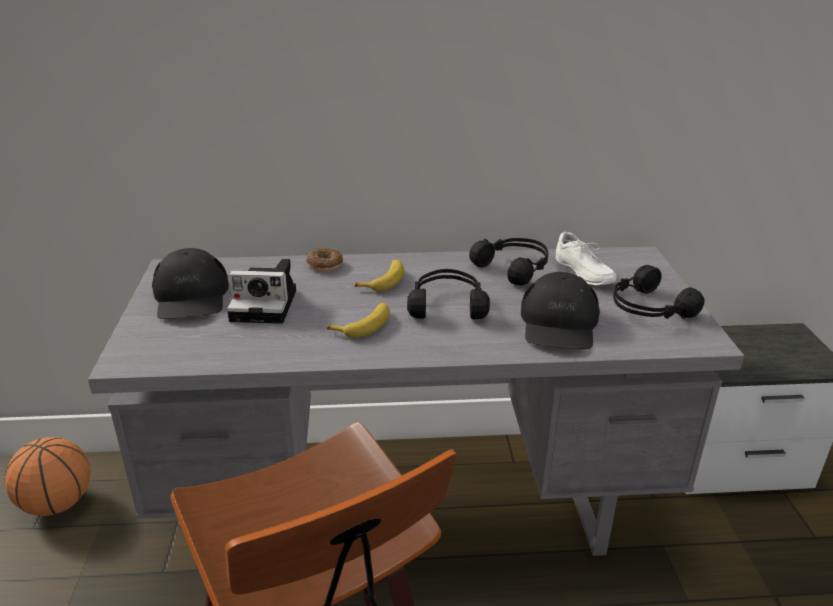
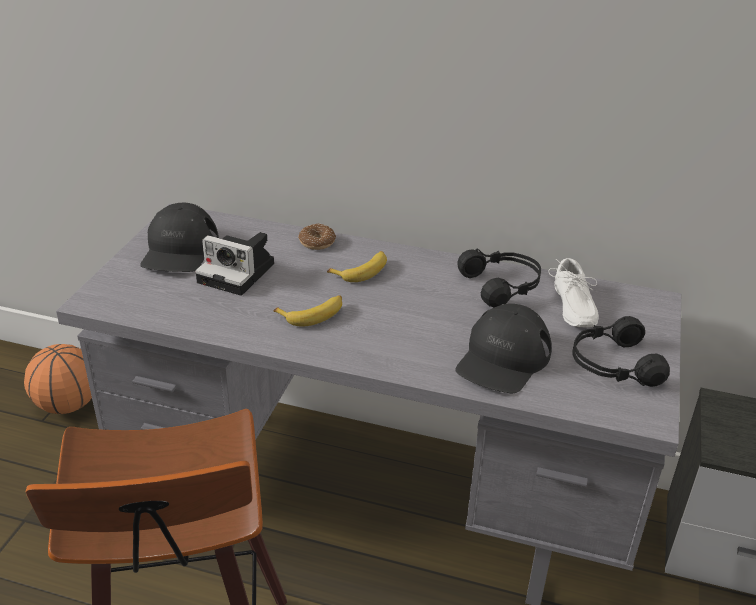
camera: 20 degrees right, 5 degrees up
black headphones [407,269,490,320] -> none

